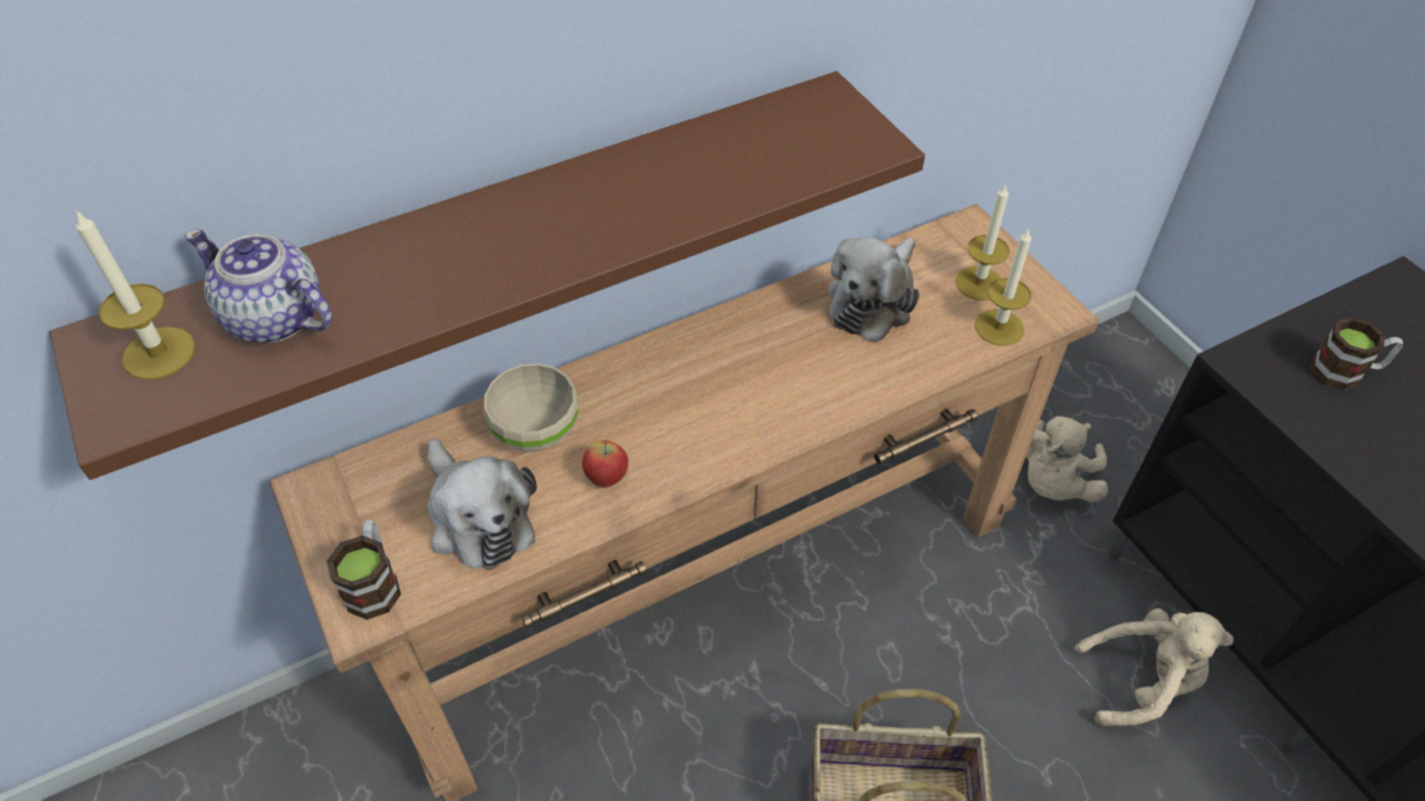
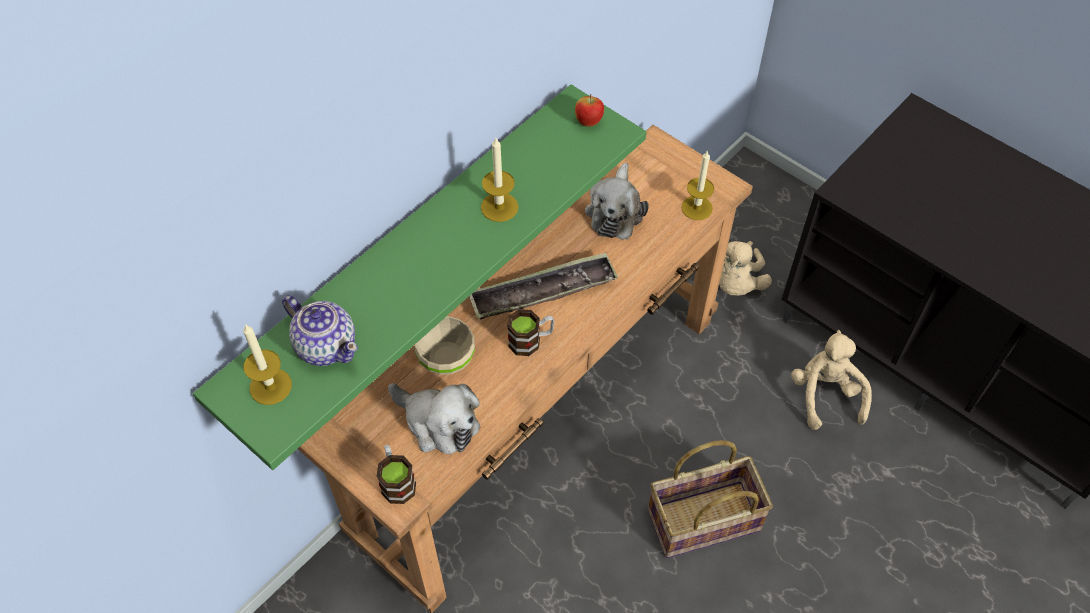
camera: 20 degrees left, 5 degrees up
brown shelf [49,71,925,480] -> green shelf [193,85,646,470]
teapot [185,229,332,343] -> teapot turned 150 degrees counterclockwise [282,295,358,366]
apple [582,440,629,487] -> apple moved to [575,94,604,127]
candle [956,183,1010,301] -> candle moved to [481,138,518,222]
beige plush toy [1074,608,1234,726] -> beige plush toy turned 75 degrees counterclockwise [791,330,872,430]
mug [1310,317,1403,390] -> mug moved to [507,309,555,356]
none -> tray [469,252,618,319]

